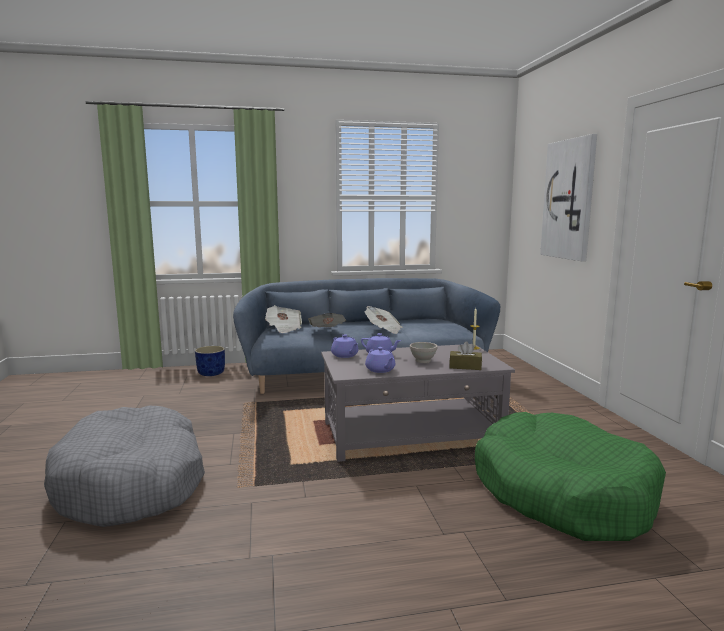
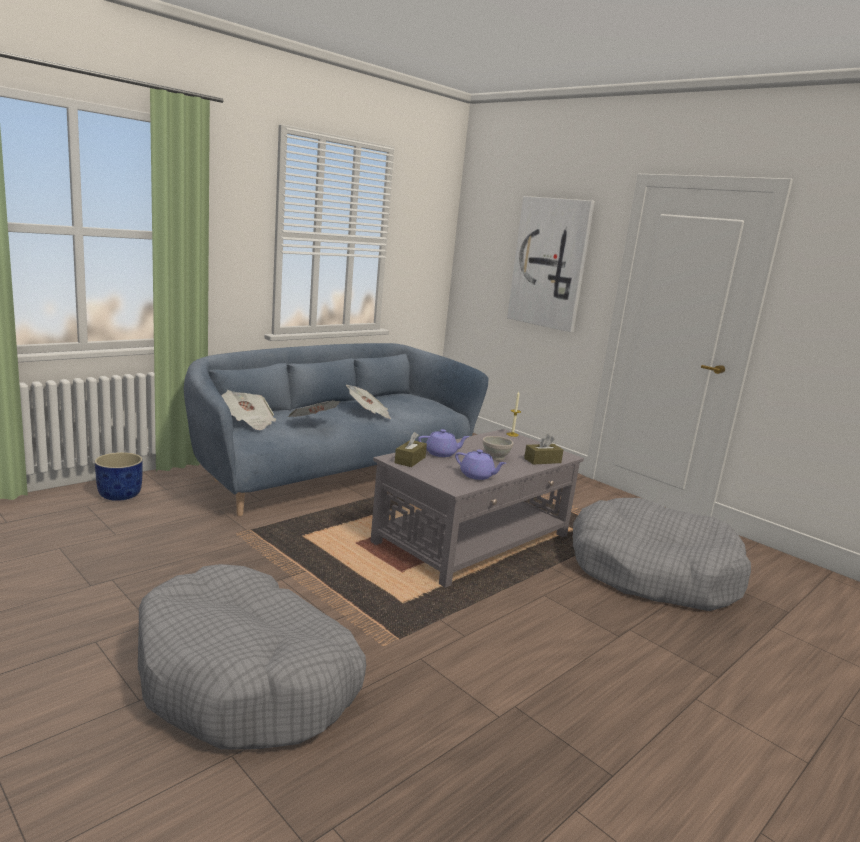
camera: 35 degrees left, 5 degrees up
purple teapot [331,334,358,358] -> brown tissue box [395,432,427,467]
green dog bed [475,412,666,541] -> grey dog bed [573,498,751,611]

